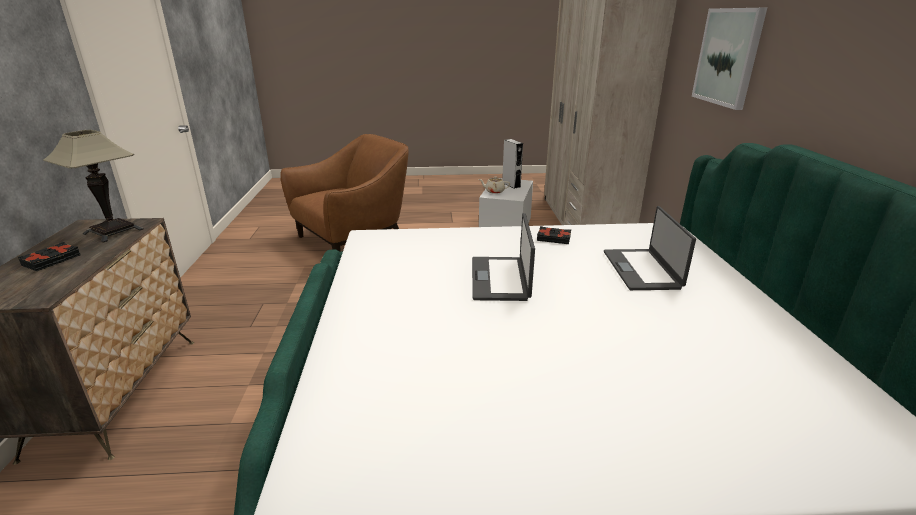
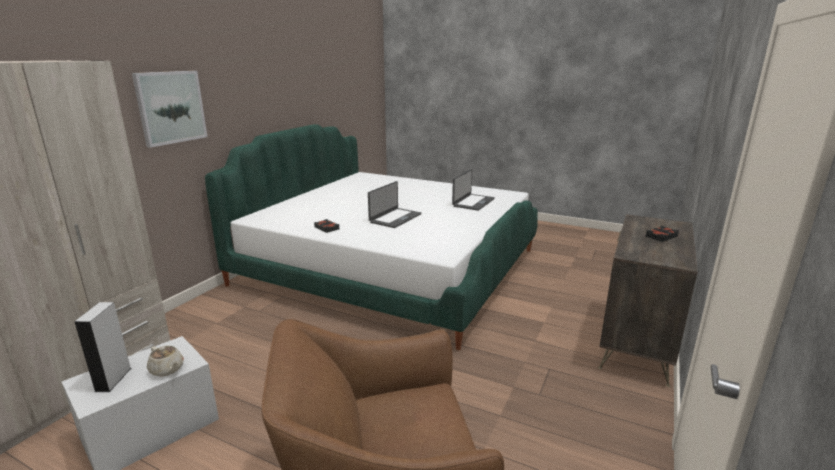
camera: 150 degrees left, 5 degrees down
table lamp [43,130,144,243] -> none
laptop [604,206,696,290] -> laptop moved to [452,169,495,211]

